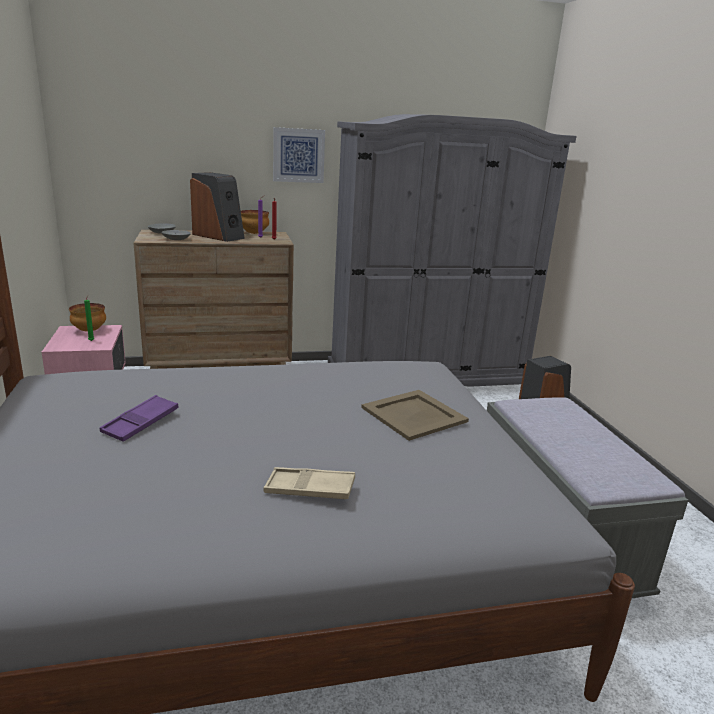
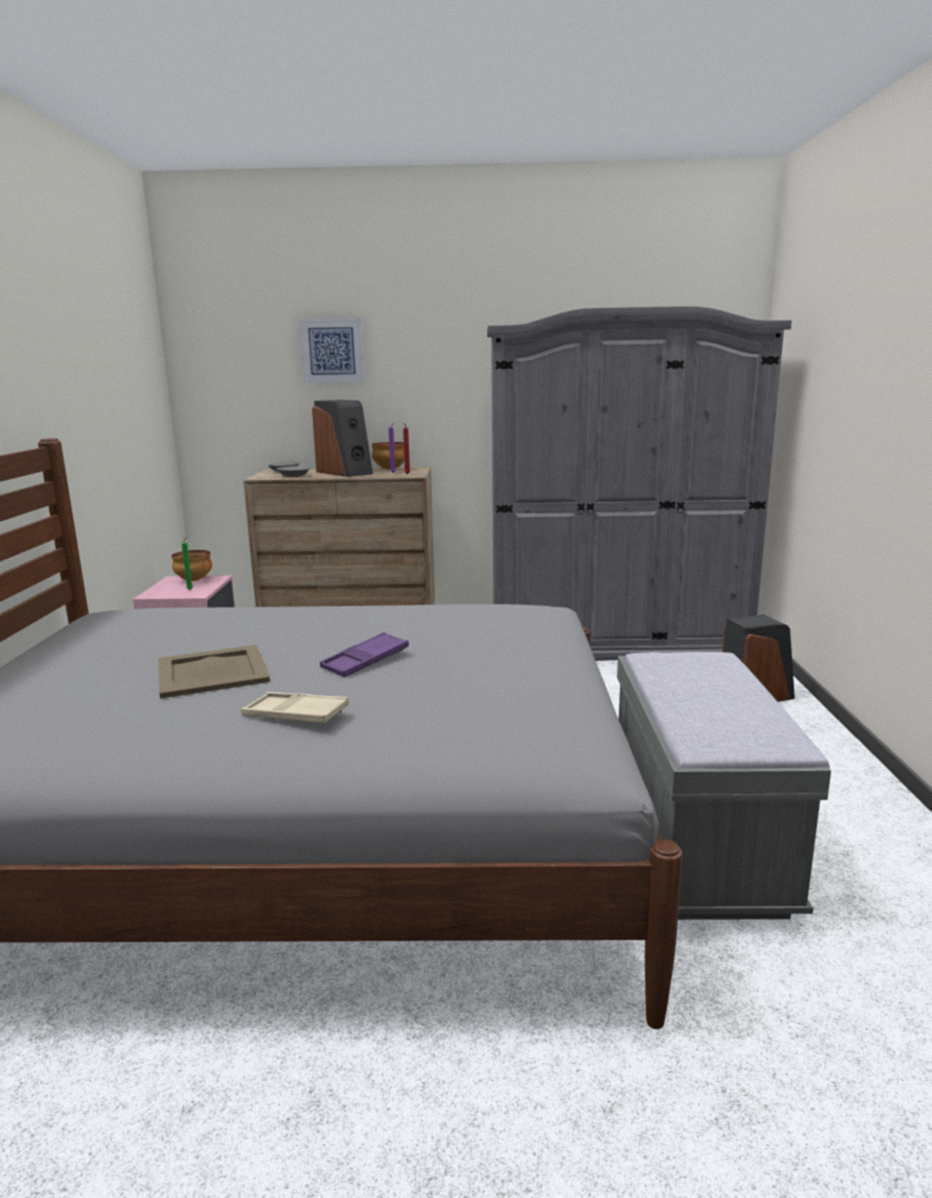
camera: 15 degrees right, 5 degrees down
purple tray [100,395,179,442] -> purple tray moved to [320,632,409,677]
picture [273,127,325,183] -> picture moved to [298,317,365,383]
beige tray [361,390,469,441] -> beige tray moved to [158,645,270,699]

